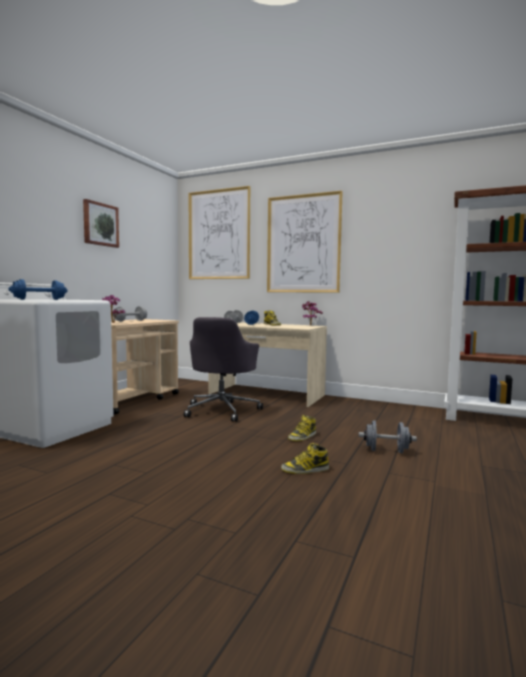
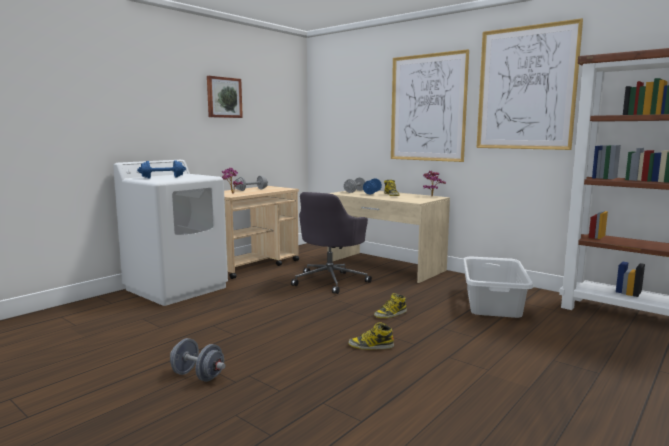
camera: 15 degrees right, 5 degrees up
picture [189,186,250,279] -> picture moved to [477,18,583,150]
grey dumbbell [359,420,417,453] -> grey dumbbell moved to [170,338,225,382]
none -> grey laundry basket [463,257,533,318]

